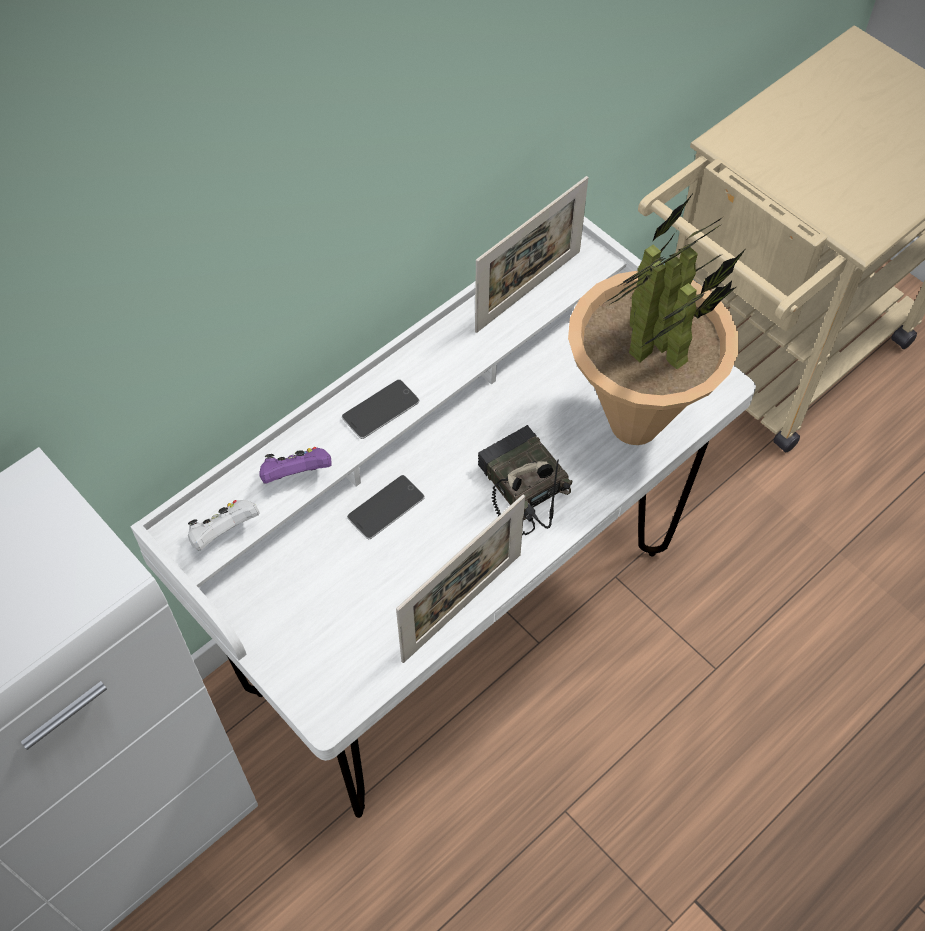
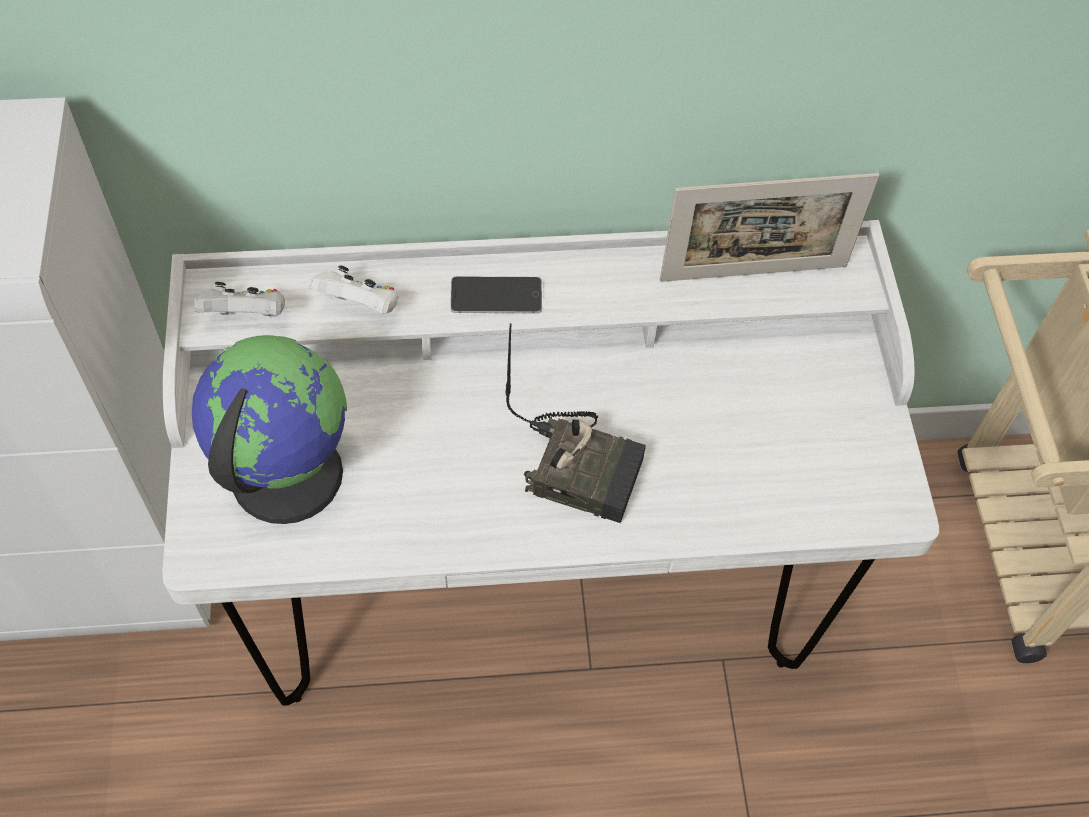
camera: 35 degrees right, 0 degrees up
purple game controller [259,447,331,484] -> white game controller [310,265,399,314]
phone [347,475,425,539] -> none
picture frame [396,494,525,663] -> none
radio [478,425,572,535] -> radio turned 105 degrees clockwise [506,323,646,523]
potted plant [568,195,745,445] -> none
none -> globe [191,335,347,524]

